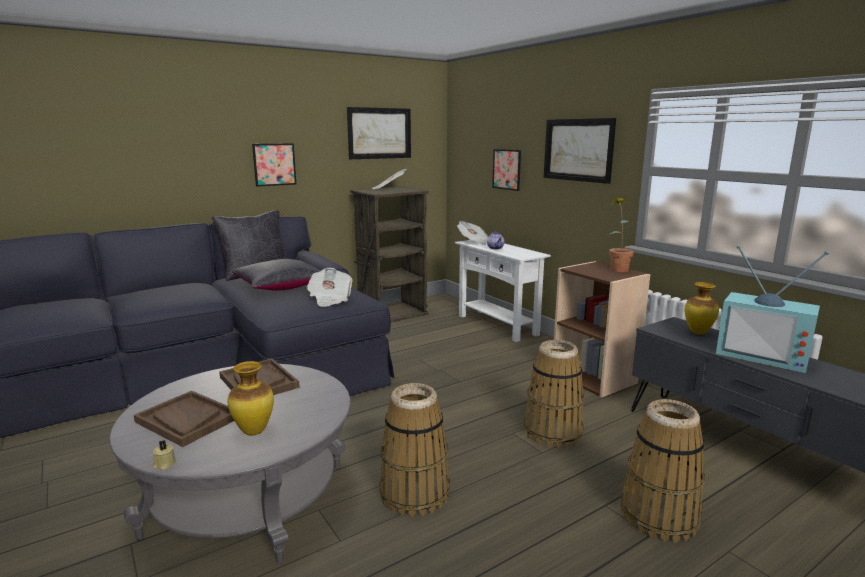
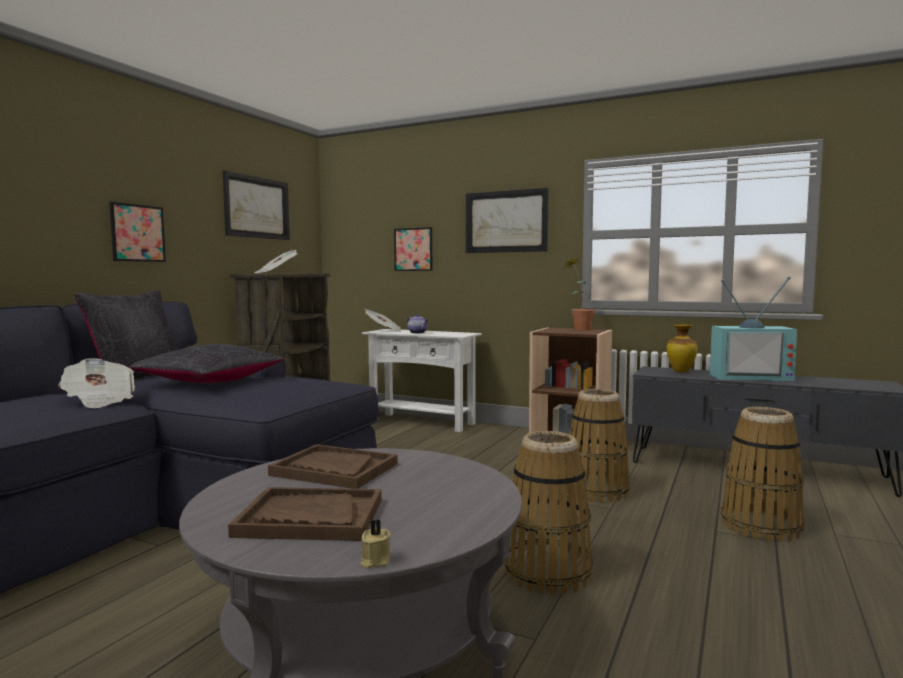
camera: 30 degrees left, 10 degrees down
vase [227,361,274,436] -> none
newspaper [307,268,353,307] -> newspaper moved to [59,358,135,408]

